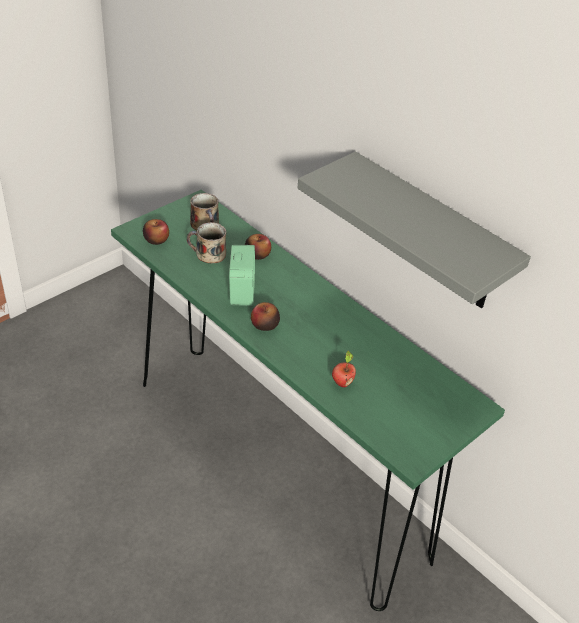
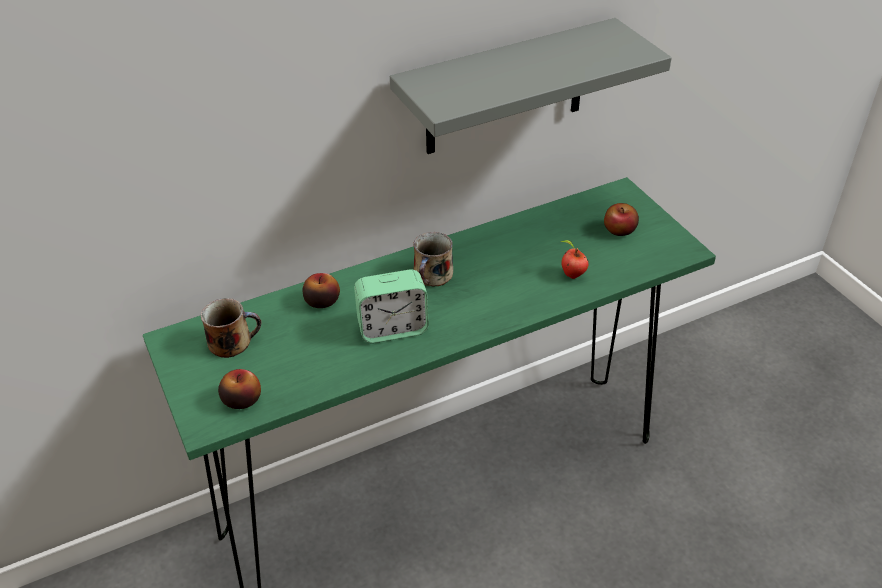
camera: 70 degrees left, 0 degrees up
mug [187,222,226,263] -> mug moved to [413,232,453,286]
alarm clock [229,245,255,306] -> alarm clock turned 150 degrees clockwise [354,270,429,343]
apple [251,302,280,331] -> apple moved to [604,203,639,236]

